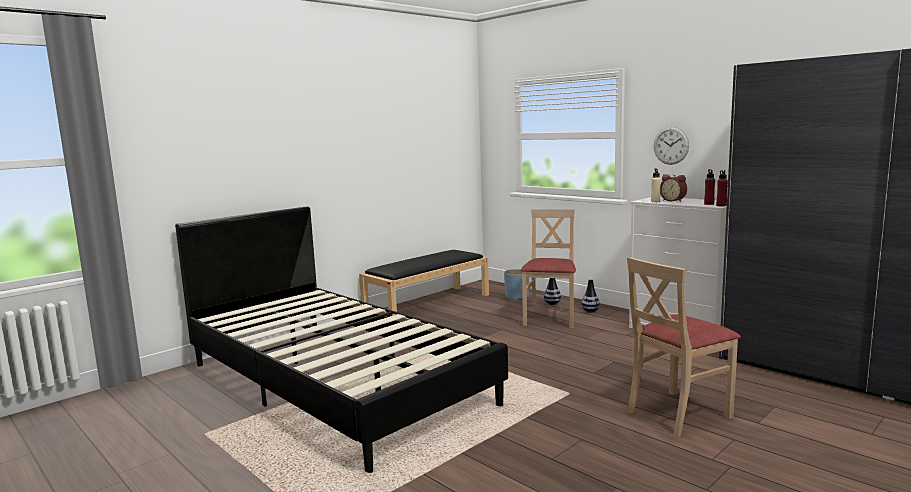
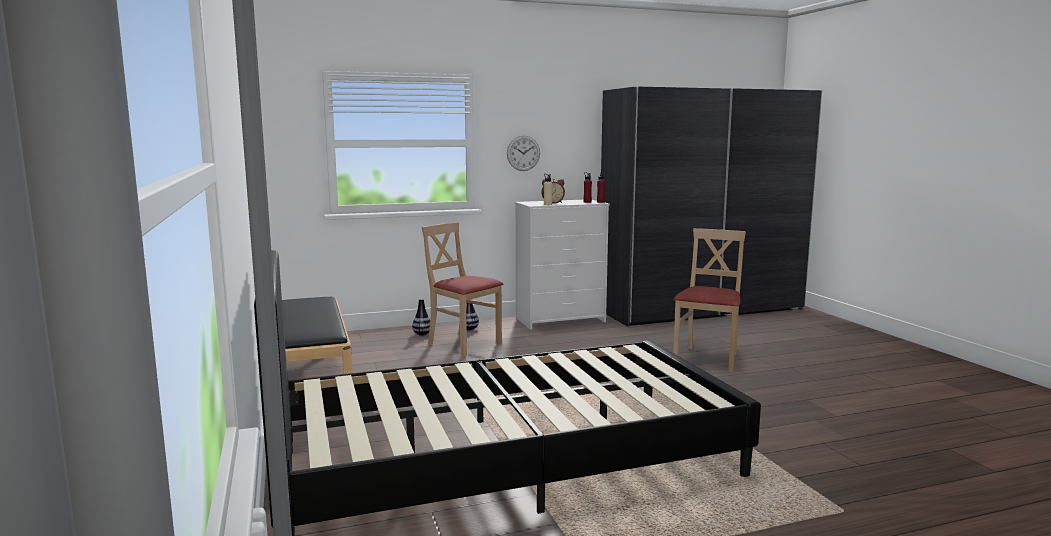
camera: 65 degrees left, 0 degrees up
blue planter [504,269,529,300] -> none
beige chair [627,257,741,437] -> beige chair turned 150 degrees counterclockwise [673,228,746,372]

